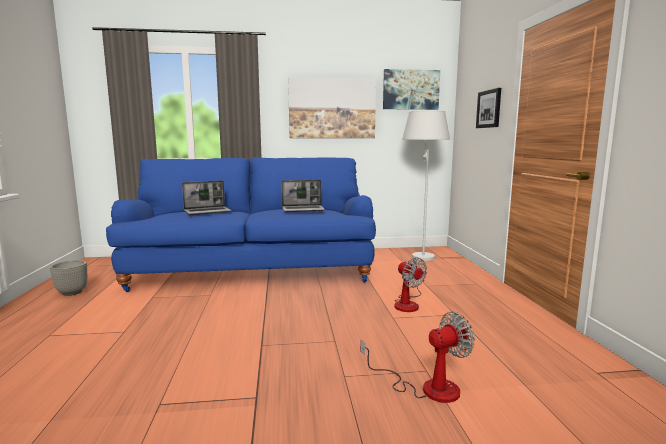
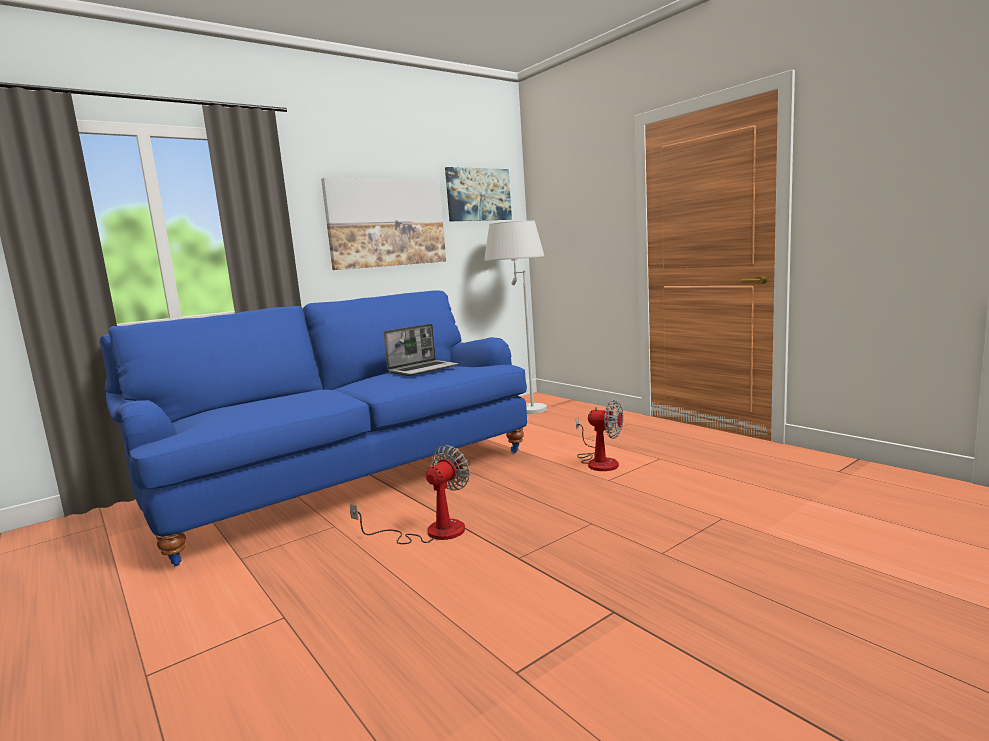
camera: 30 degrees left, 0 degrees up
planter [50,260,87,296] -> none
laptop [182,180,232,215] -> none
fan [360,312,475,403] -> fan moved to [349,445,470,544]
picture [476,88,501,128] -> none

